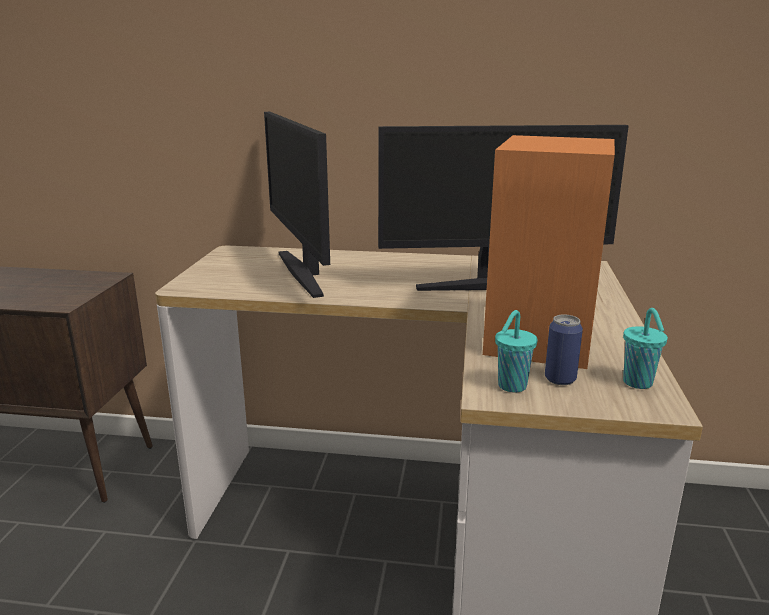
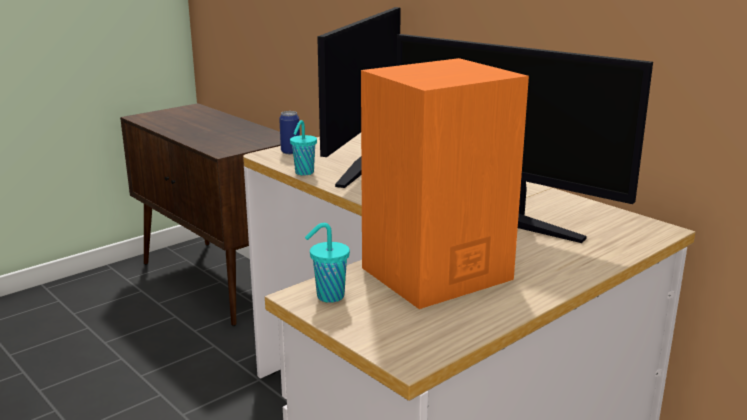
camera: 40 degrees right, 0 degrees up
can [545,315,583,385] -> can moved to [279,111,300,154]
turquoise cup [623,308,668,389] -> turquoise cup moved to [290,120,317,175]

